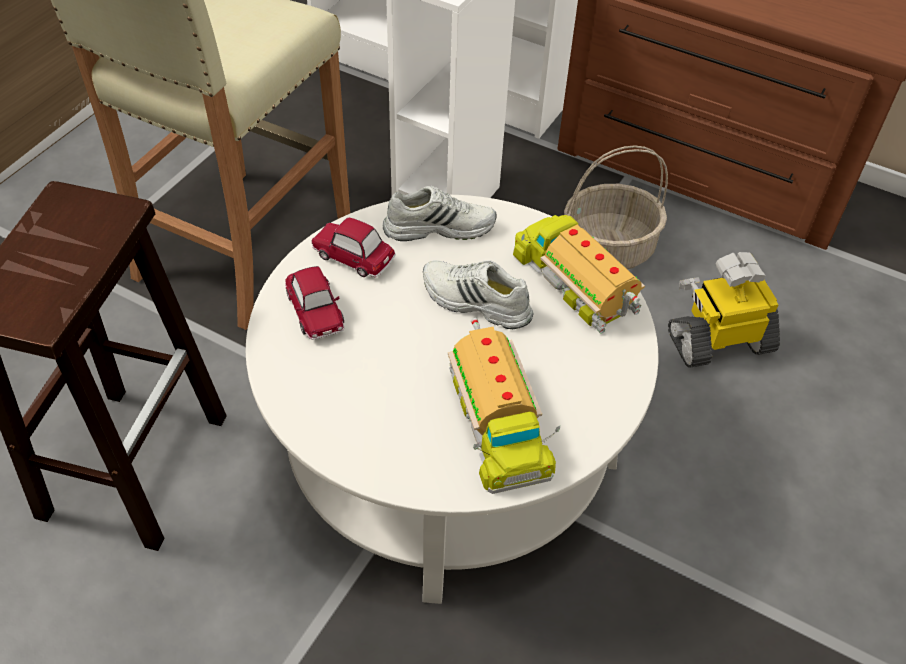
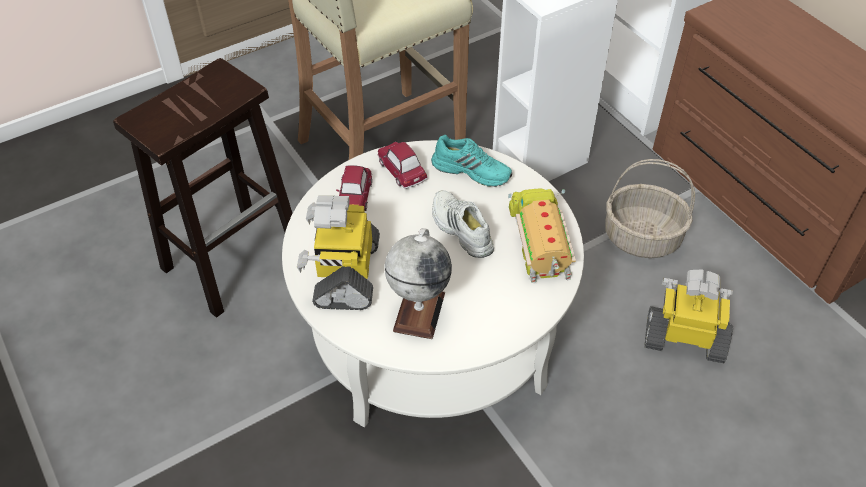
camera: 30 degrees right, 0 degrees up
white shoe [383,186,496,241] -> turquoise shoe [431,135,512,187]
toy truck [448,318,560,494] -> globe [385,228,452,339]
none -> toy robot [297,195,380,310]

